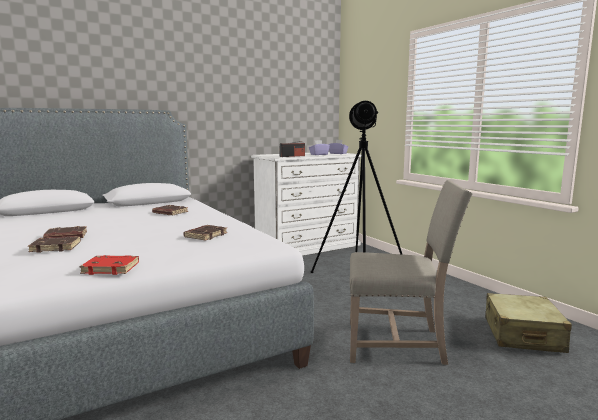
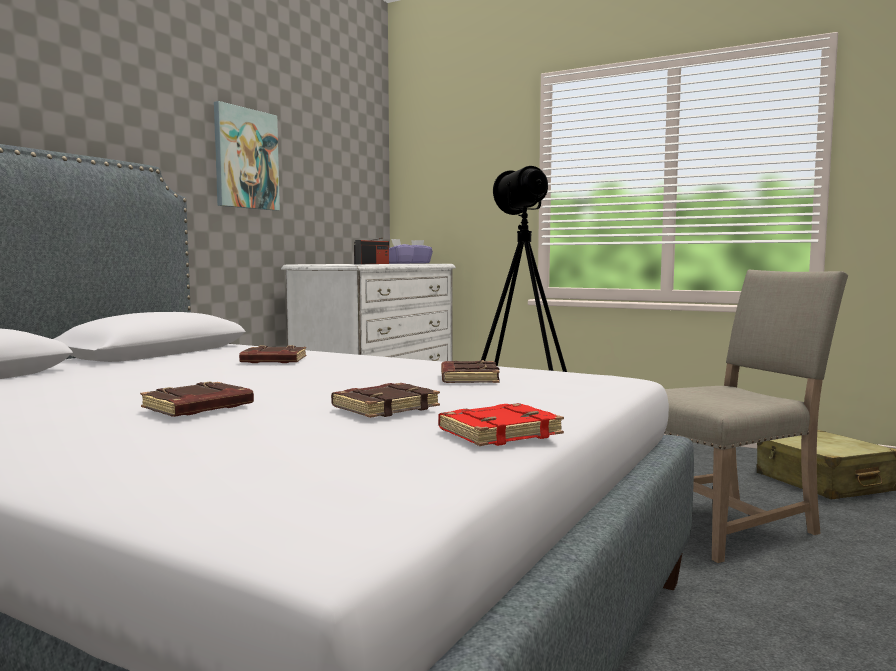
camera: 30 degrees left, 5 degrees down
brown book [28,236,81,253] -> brown book moved to [331,383,440,418]
none -> picture [214,101,280,211]

